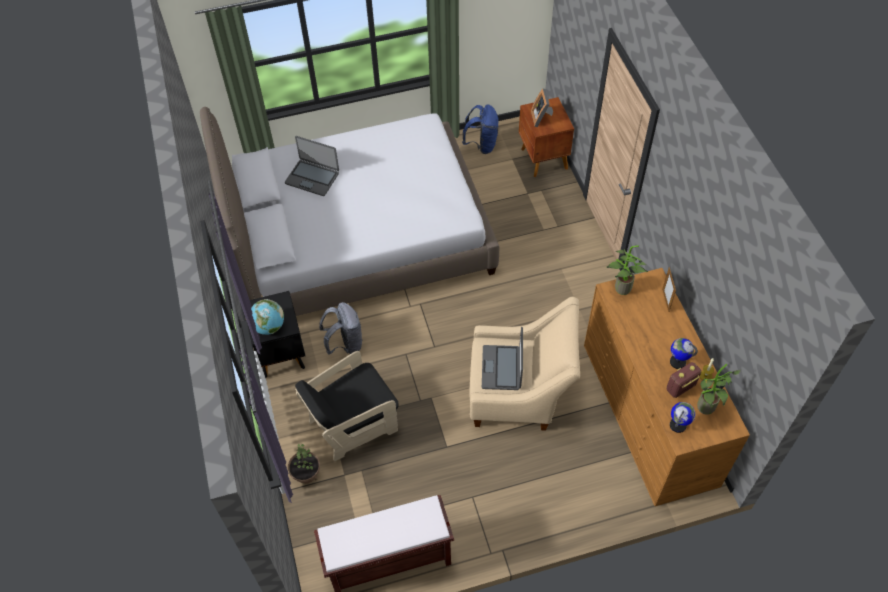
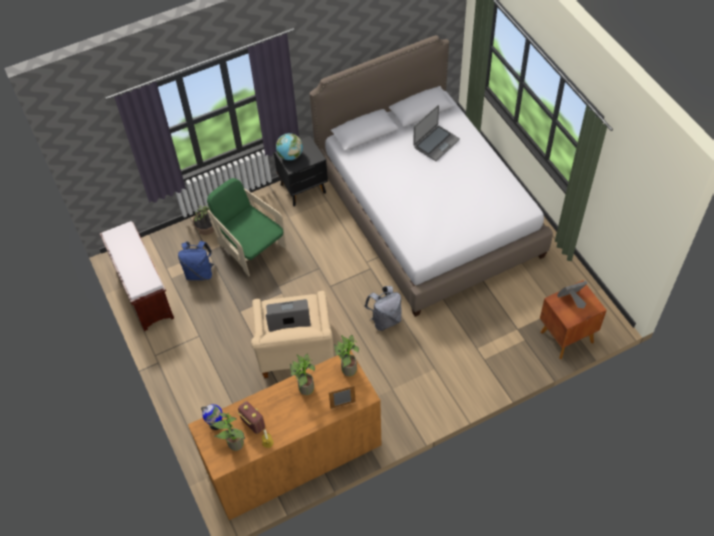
camera: 80 degrees right, 0 degrees up
laptop [285,136,339,196] -> laptop turned 150 degrees counterclockwise [413,105,460,161]
black armchair [295,351,399,461] -> green armchair [207,178,286,276]
grey backpack [319,302,363,355] -> grey backpack moved to [364,286,401,331]
blue backpack [462,105,499,154] -> blue backpack moved to [178,241,214,281]
globe [670,338,698,369] -> none
none -> potted plant [290,354,315,395]

